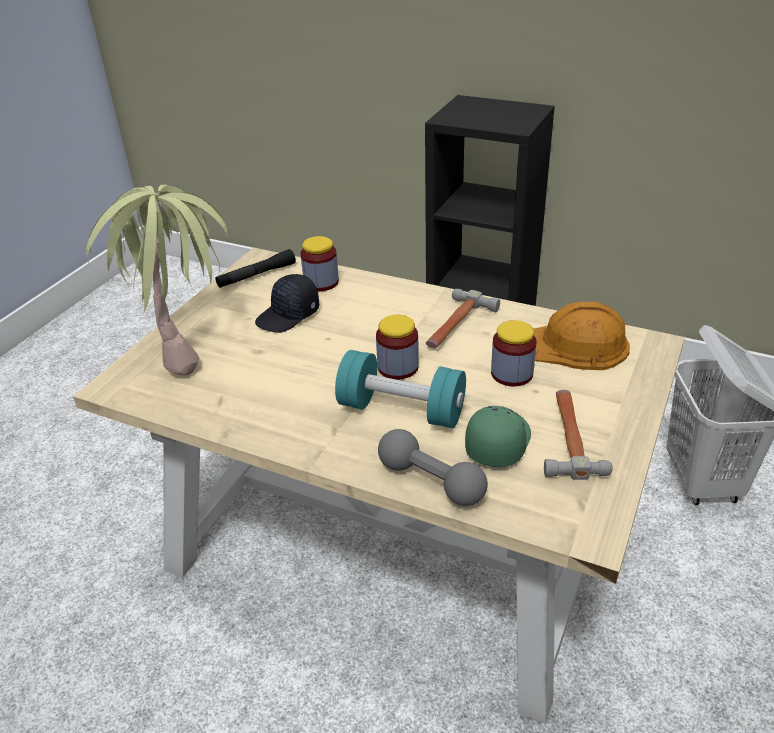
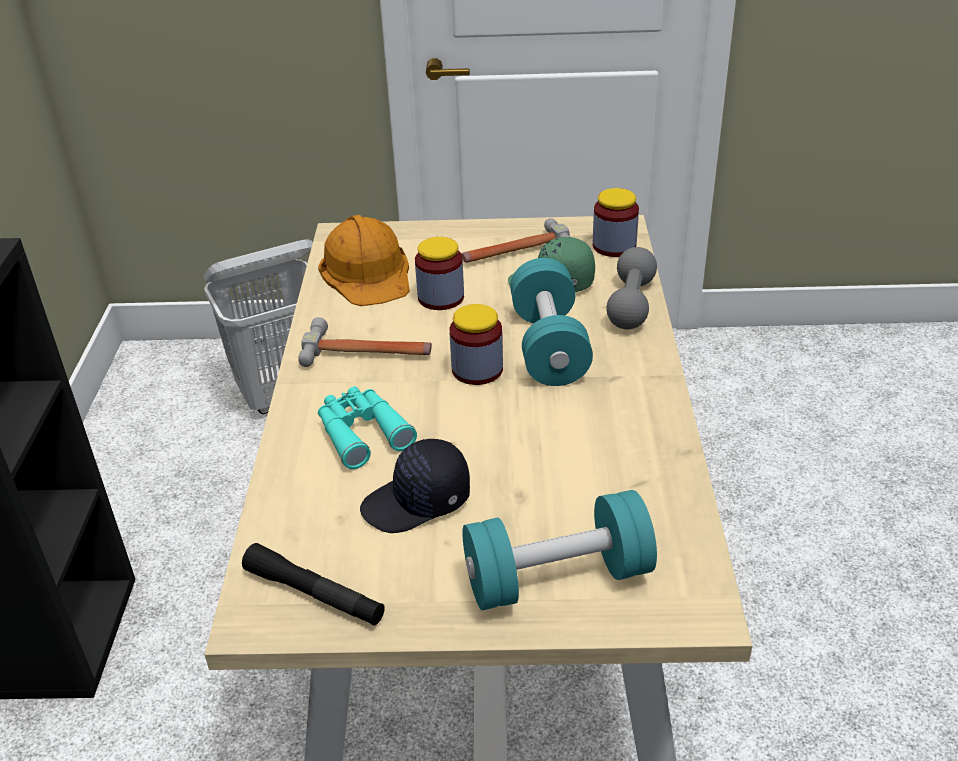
camera: 115 degrees left, 0 degrees up
potted plant [86,185,228,375] -> turquoise dumbbell [462,490,657,610]
black cap [255,274,319,333] -> black cap turned 135 degrees clockwise [360,439,470,533]
jar [301,236,339,291] -> jar moved to [593,188,639,257]
none -> turquoise binoculars [318,386,417,469]

